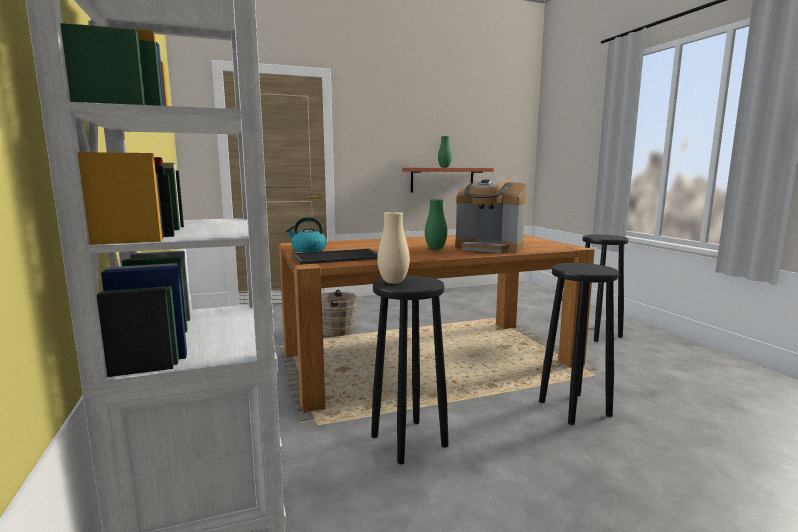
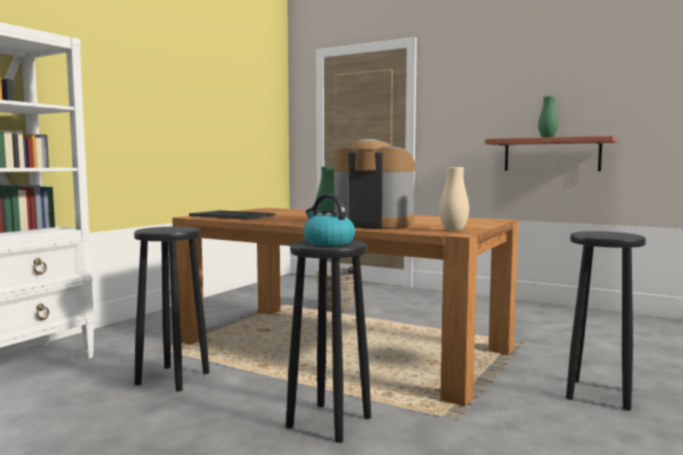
camera: 50 degrees right, 5 degrees down
kettle [286,217,327,252] -> kettle moved to [303,193,355,246]
beige vase [377,212,410,284] -> beige vase moved to [439,167,469,232]
coffee machine [455,176,527,253] -> coffee machine turned 120 degrees clockwise [333,139,415,229]

